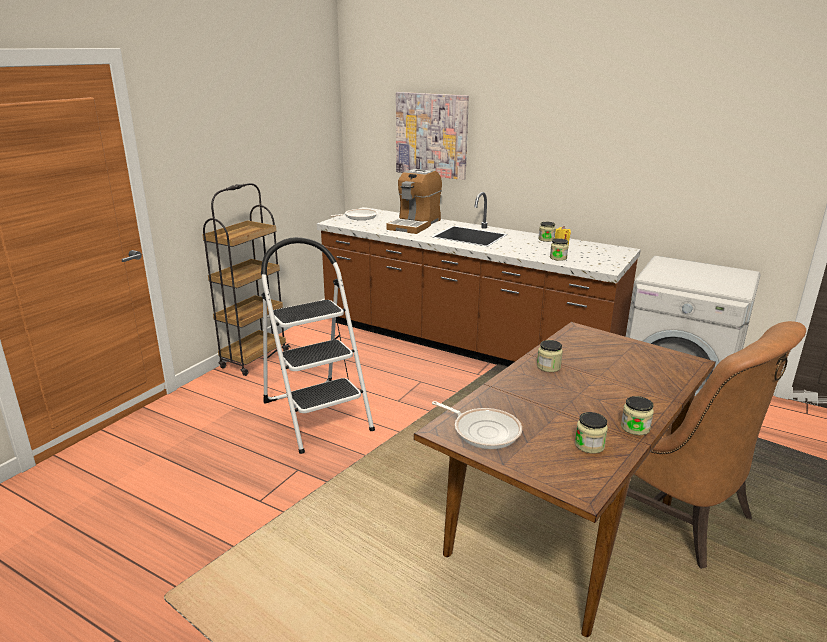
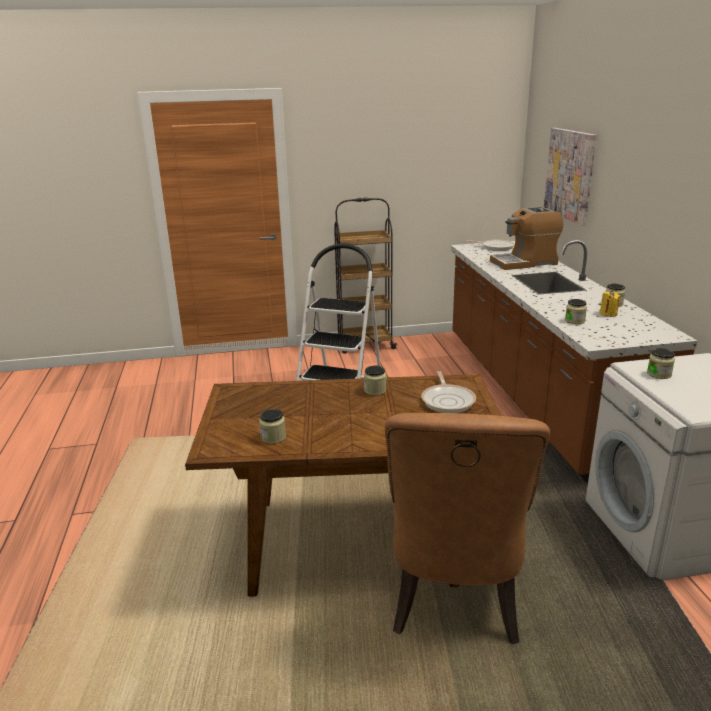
camera: 50 degrees right, 0 degrees up
frying pan [432,401,522,449] -> frying pan moved to [421,371,476,413]
jar [621,396,654,435] -> jar moved to [647,348,675,379]

